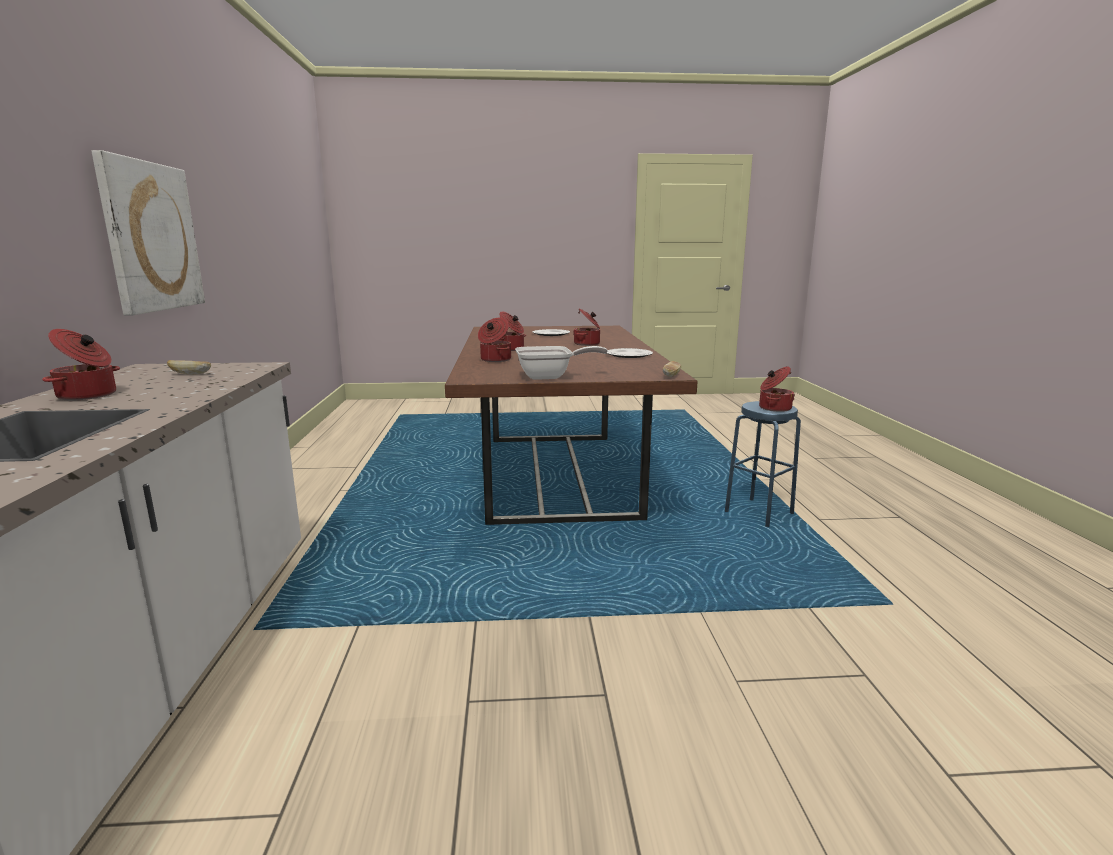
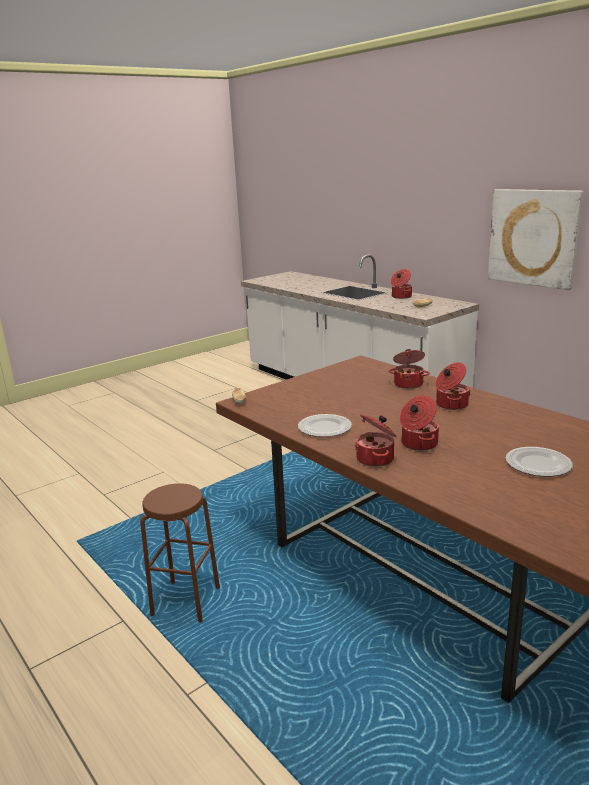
camera: 145 degrees right, 5 degrees up
frying pan [515,346,608,380] -> none
blue stool [725,401,801,527] -> brown stool [140,483,220,623]
cooking pot [759,367,795,412] -> cooking pot moved to [355,414,396,467]

